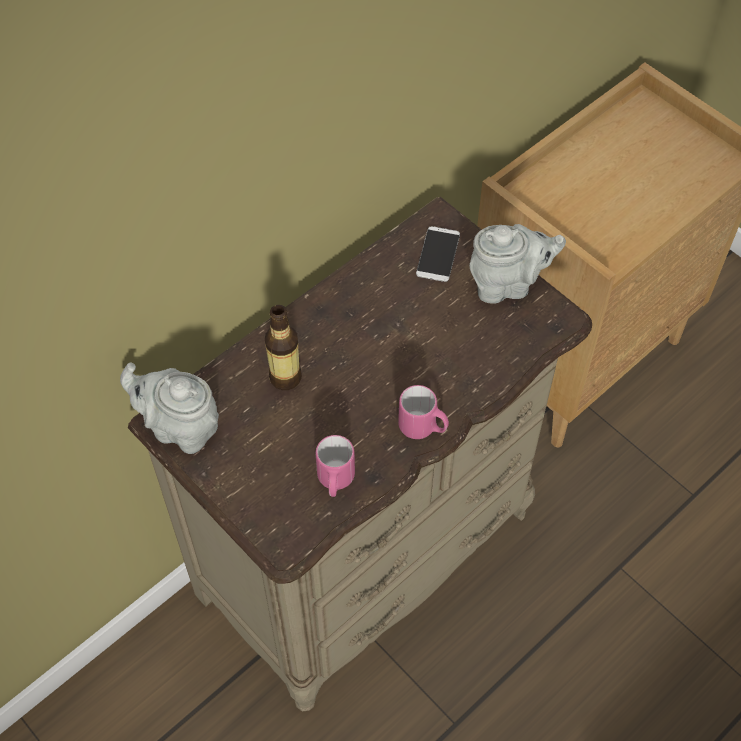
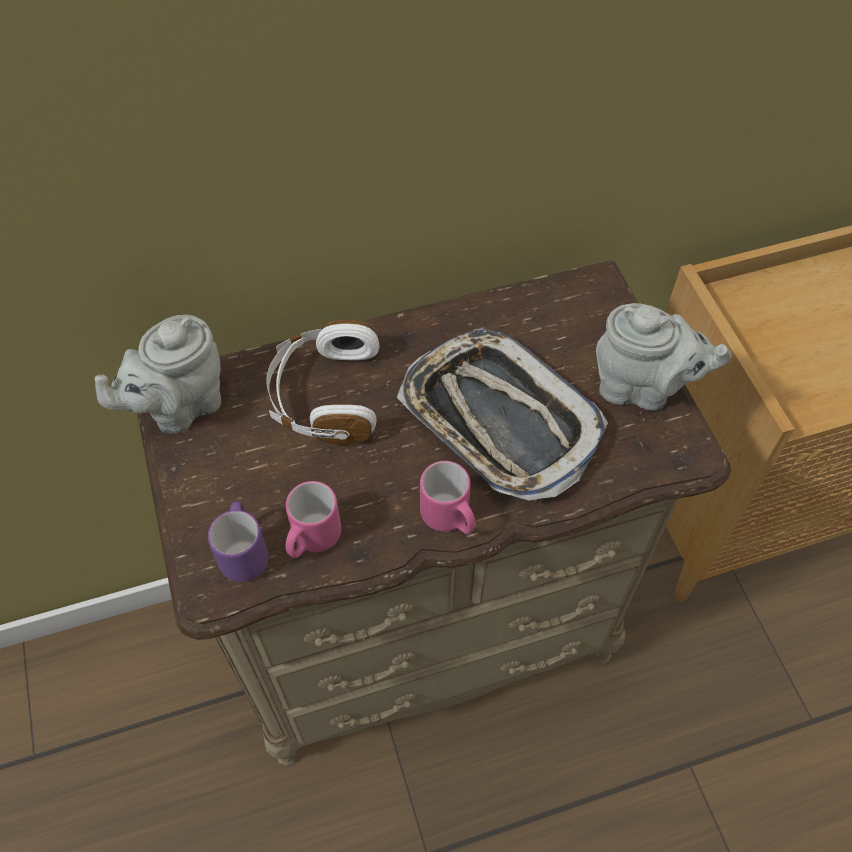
camera: 25 degrees right, 0 degrees up
grey teapot [120,362,219,454] -> grey teapot turned 90 degrees counterclockwise [95,315,221,434]
bottle [265,305,302,390] -> white headphones [267,320,380,445]
phone [416,226,460,282] -> none
none -> purple mug [208,502,268,582]
none -> tray [397,329,608,501]

